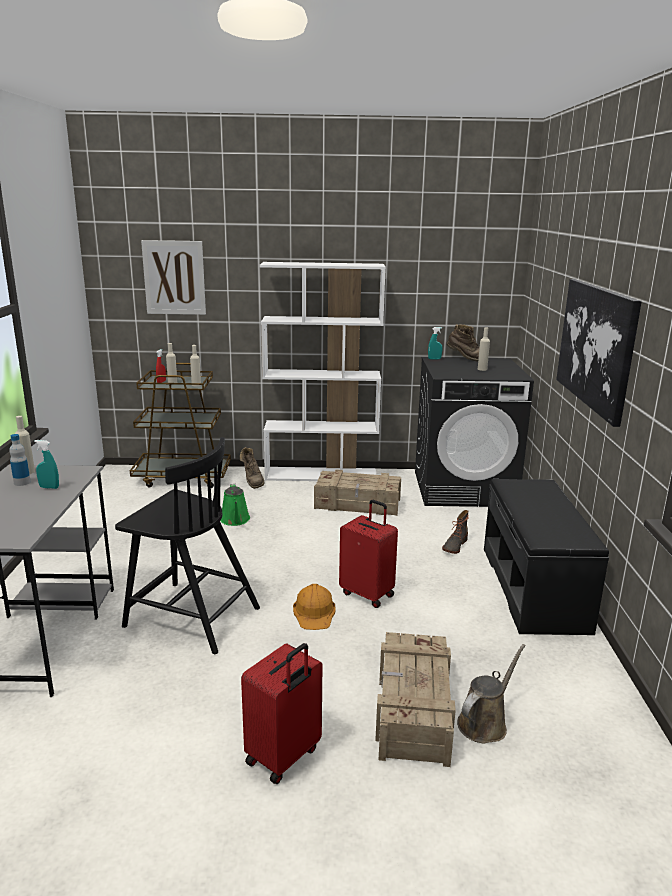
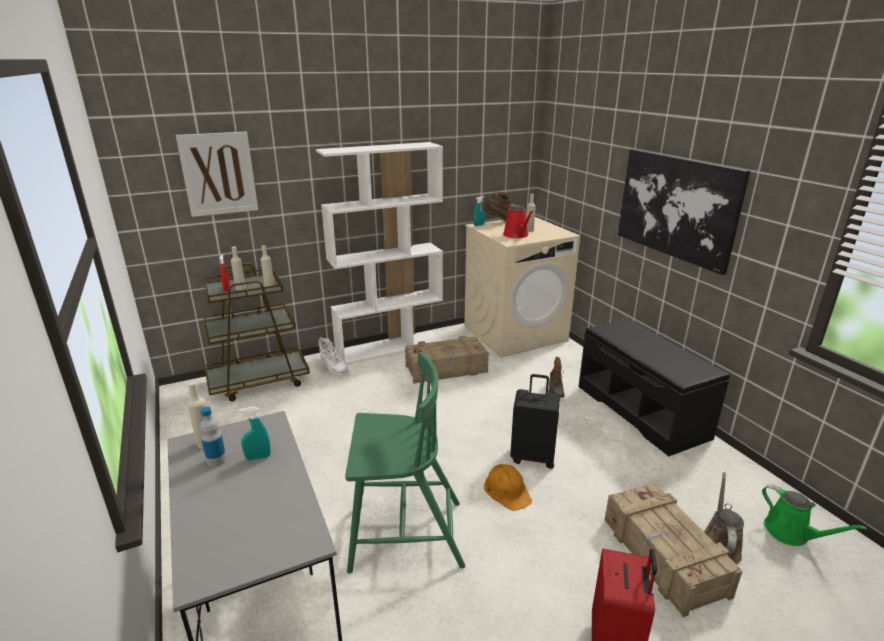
camera: 25 degrees left, 5 degrees up
black chair [115,437,260,654] -> green chair [345,352,465,574]
green watering can [220,484,250,526] -> green watering can moved to [762,484,867,546]
brown boot [240,447,264,489] -> white boot [318,338,349,377]
red suitcase [339,500,398,608] -> black suitcase [510,374,560,469]
black washing machine [415,357,534,507] -> beige washing machine [464,217,580,357]
none -> red watering can [503,204,534,238]

